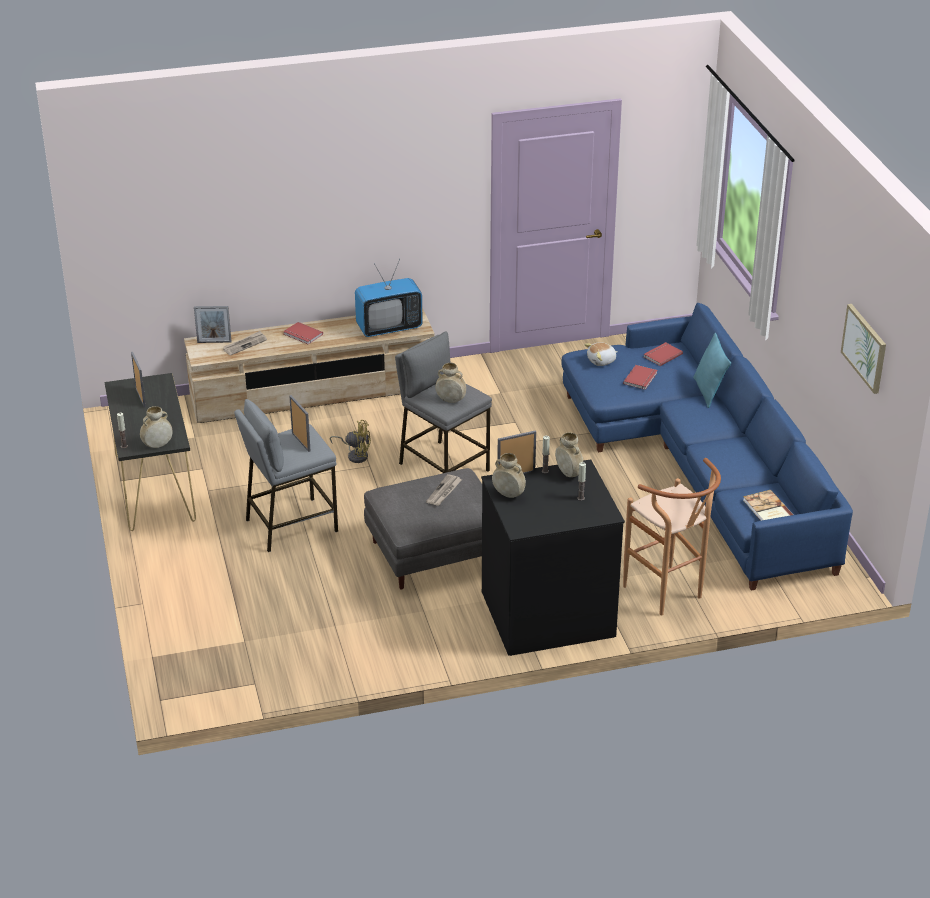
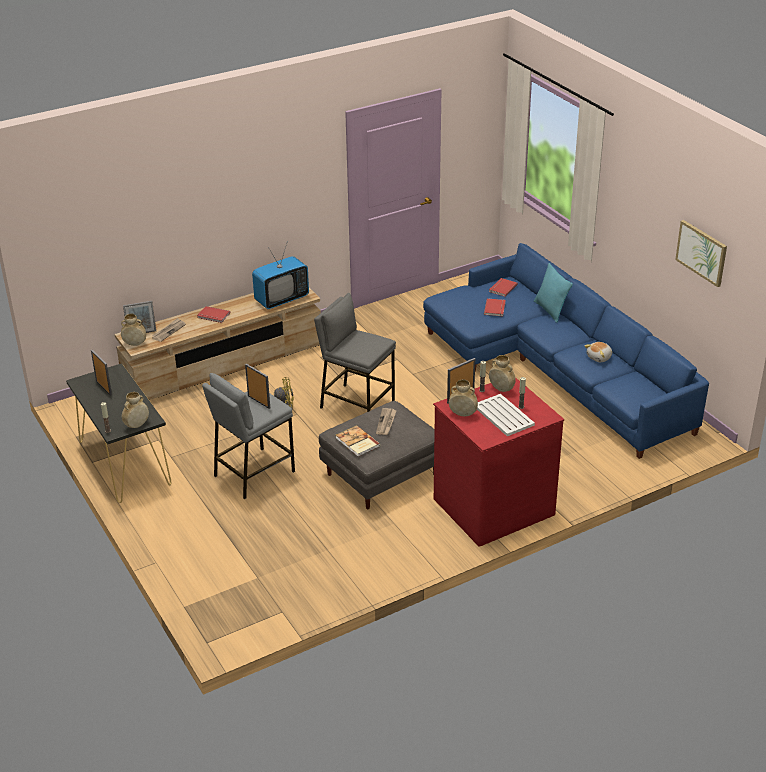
camera: 15 degrees left, 0 degrees up
beige vase [435,362,466,403] -> beige vase moved to [121,314,146,346]
black dresser [481,459,625,656] -> red dresser [433,377,564,546]
plush toy [585,342,618,366] -> plush toy moved to [585,342,612,362]
brown stool [623,458,721,615] -> none
book [743,490,793,521] -> book moved to [336,425,380,457]
none -> white tray [477,394,535,436]

